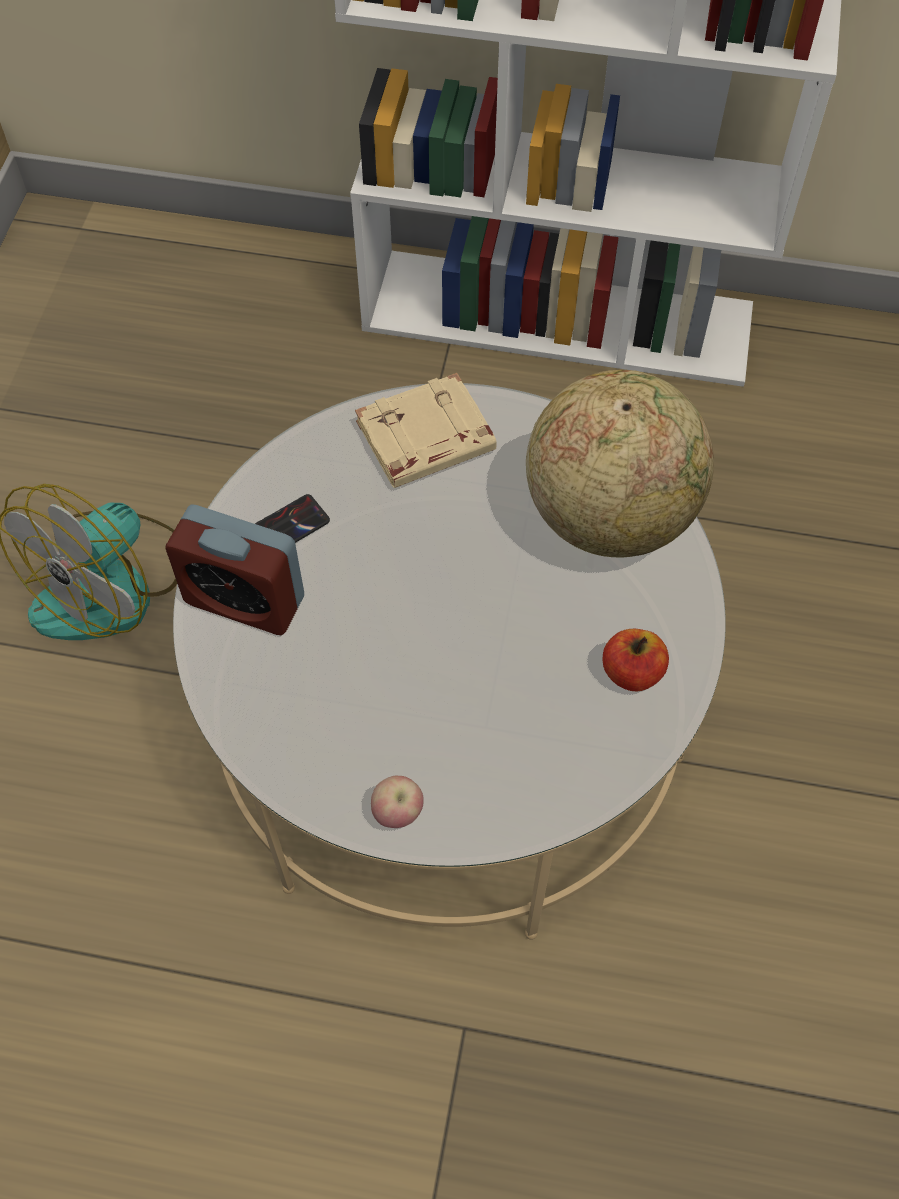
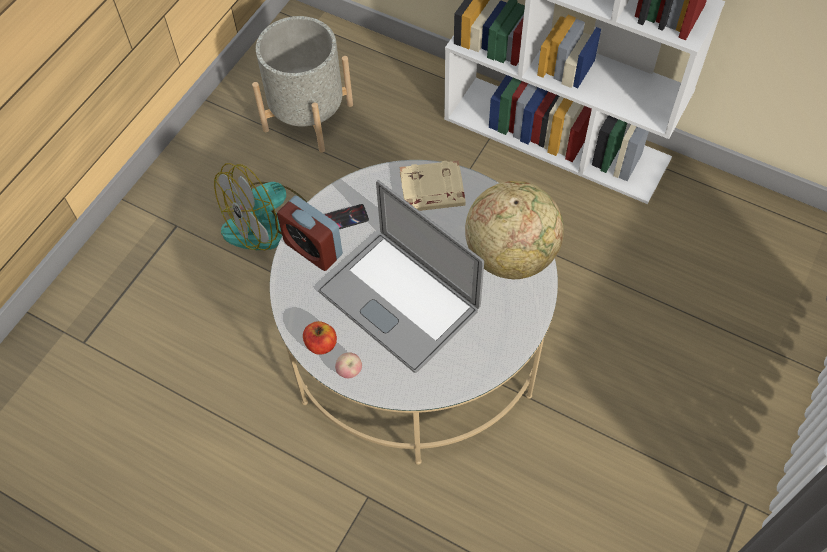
camera: 20 degrees right, 0 degrees up
apple [602,629,669,691] -> apple moved to [303,321,337,355]
none -> grey planter [252,16,353,153]
none -> laptop [318,180,484,373]

